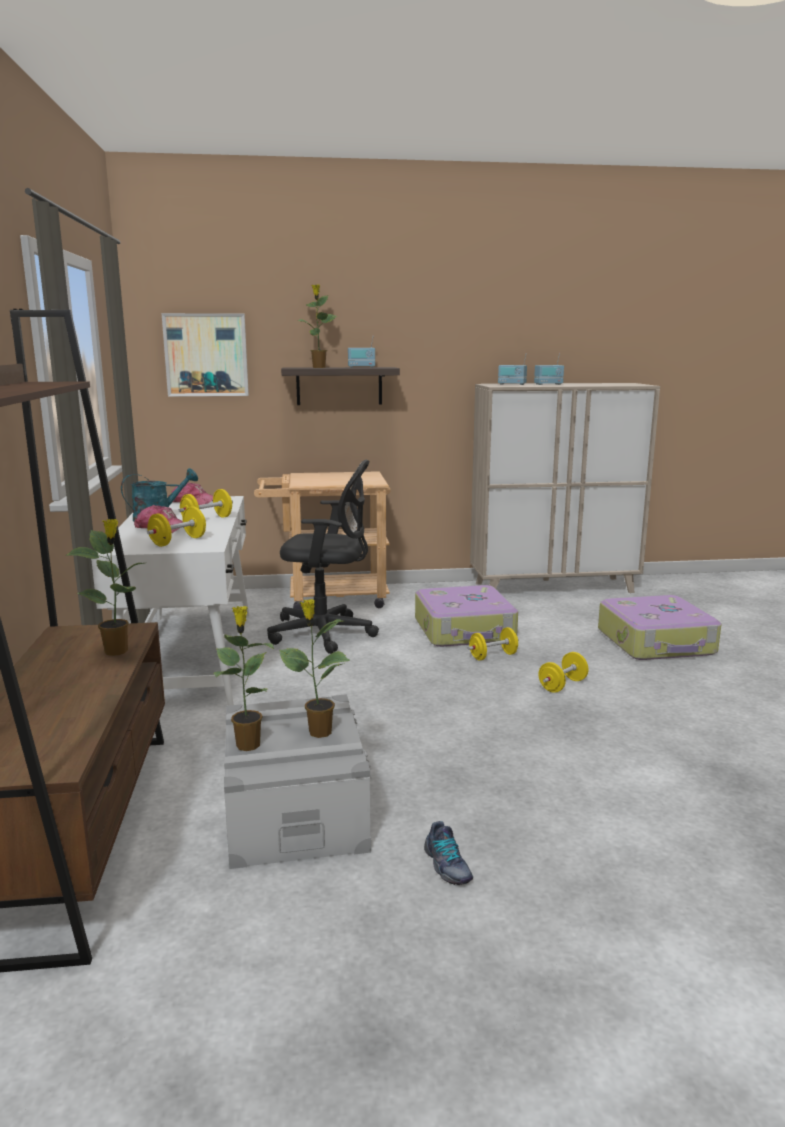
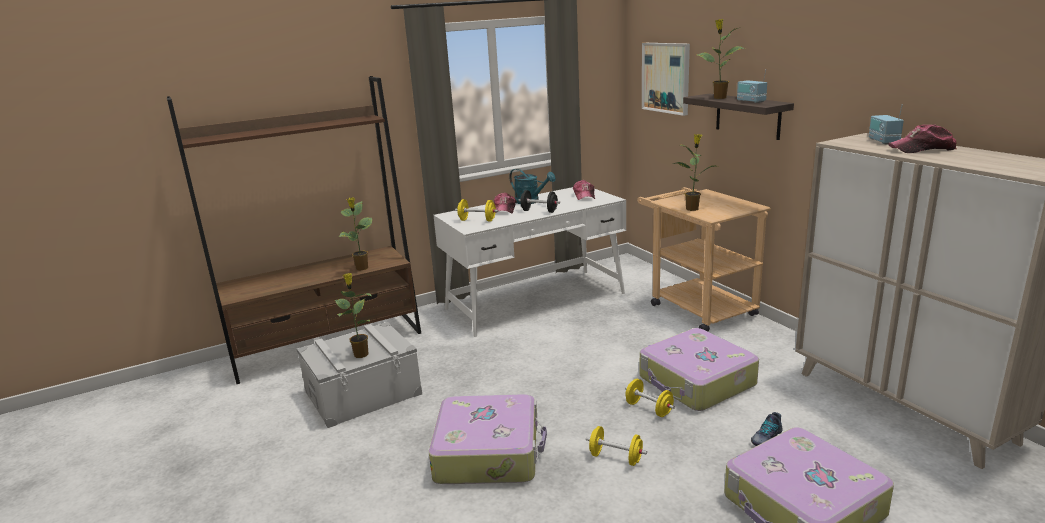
camera: 70 degrees right, 5 degrees up
yellow dumbbell [179,489,233,518] -> black dumbbell [518,190,560,213]
potted plant [214,606,274,751] -> potted plant moved to [672,134,716,211]
black office chair [267,460,379,654] -> none
shoe [424,821,473,885] -> shoe moved to [751,412,783,446]
radio [534,353,564,385] -> cap [889,124,957,153]
none -> suitcase [429,394,547,484]

